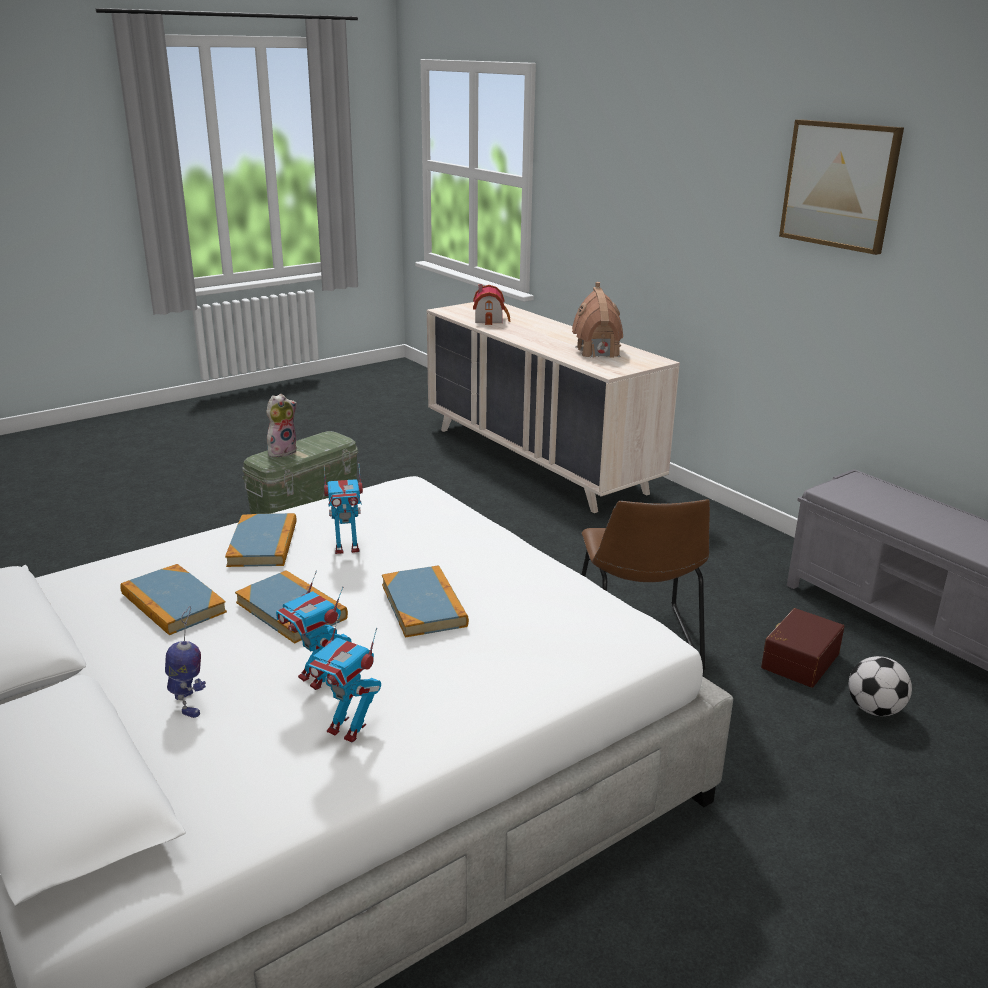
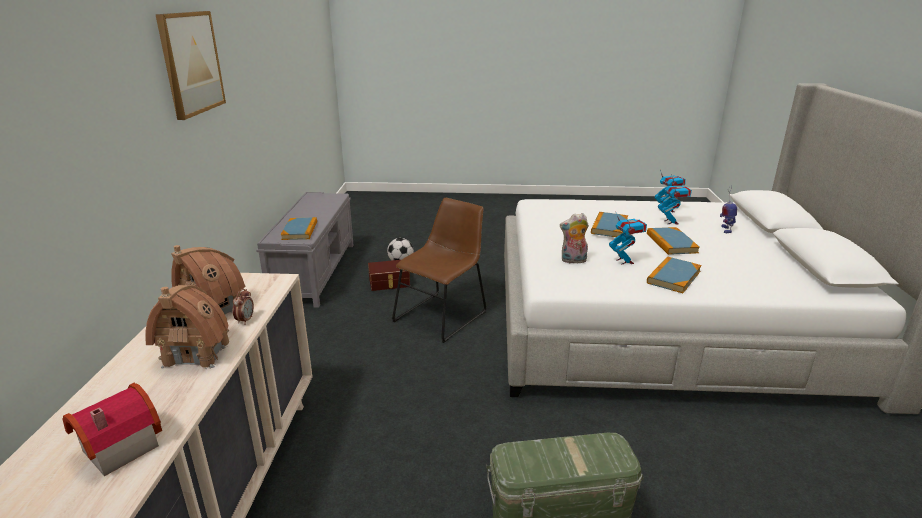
camera: 140 degrees left, 0 degrees up
book [120,564,227,635] -> book moved to [281,217,317,240]
plush toy [266,394,297,457] -> plush toy moved to [560,213,589,263]
toy robot [324,463,363,554] -> toy robot turned 45 degrees clockwise [609,213,647,265]
none -> toy house [145,285,229,369]
none -> alarm clock [233,288,254,325]

